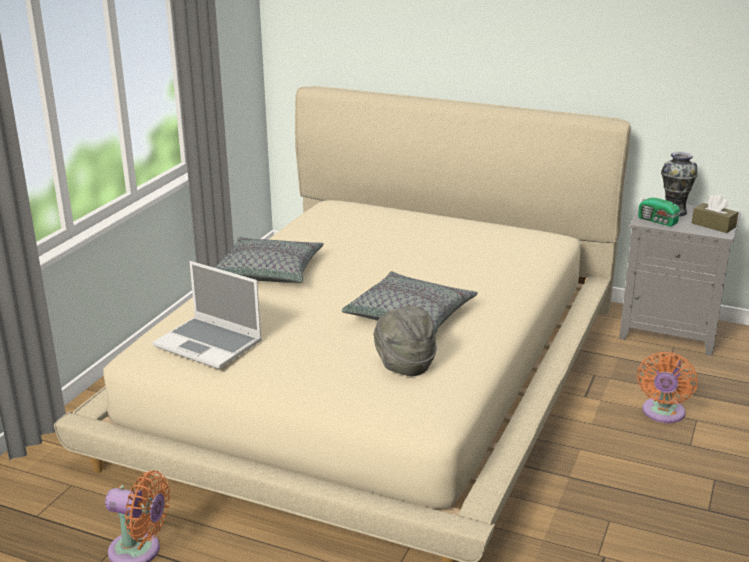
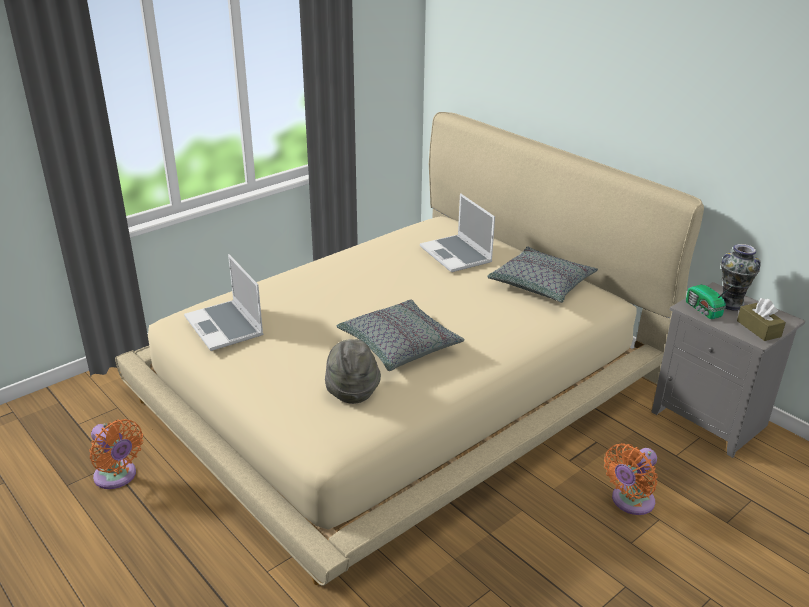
camera: 25 degrees right, 5 degrees up
grey pillow [215,237,324,283] -> grey pillow moved to [487,246,598,303]
none -> laptop [420,193,495,272]

